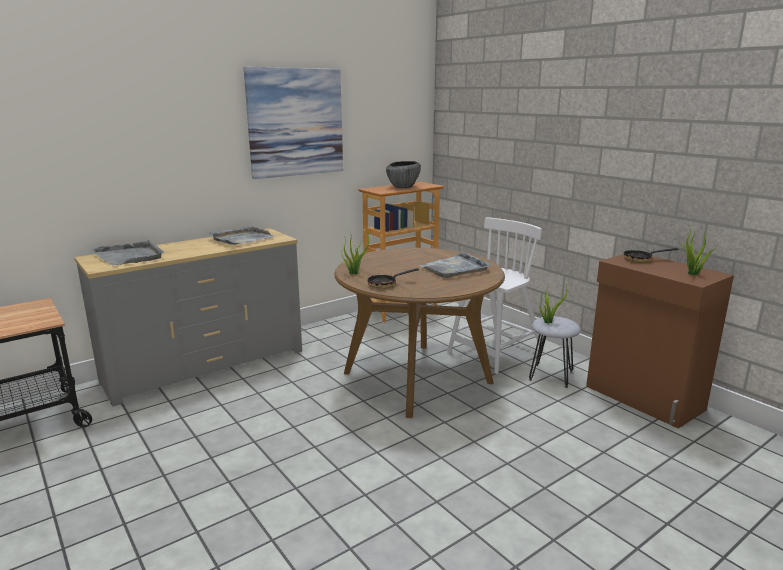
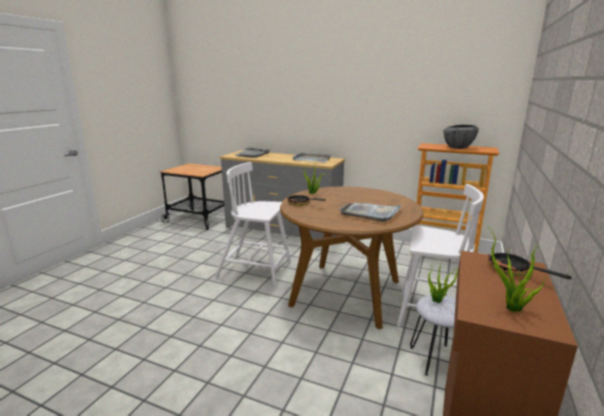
camera: 60 degrees right, 0 degrees up
picture [244,67,343,179] -> none
none -> white chair [215,162,291,287]

